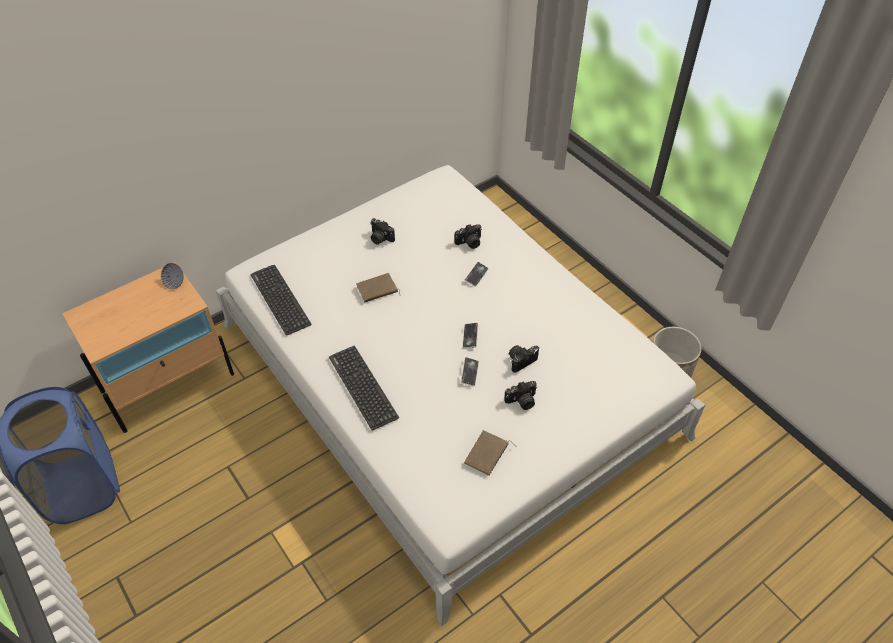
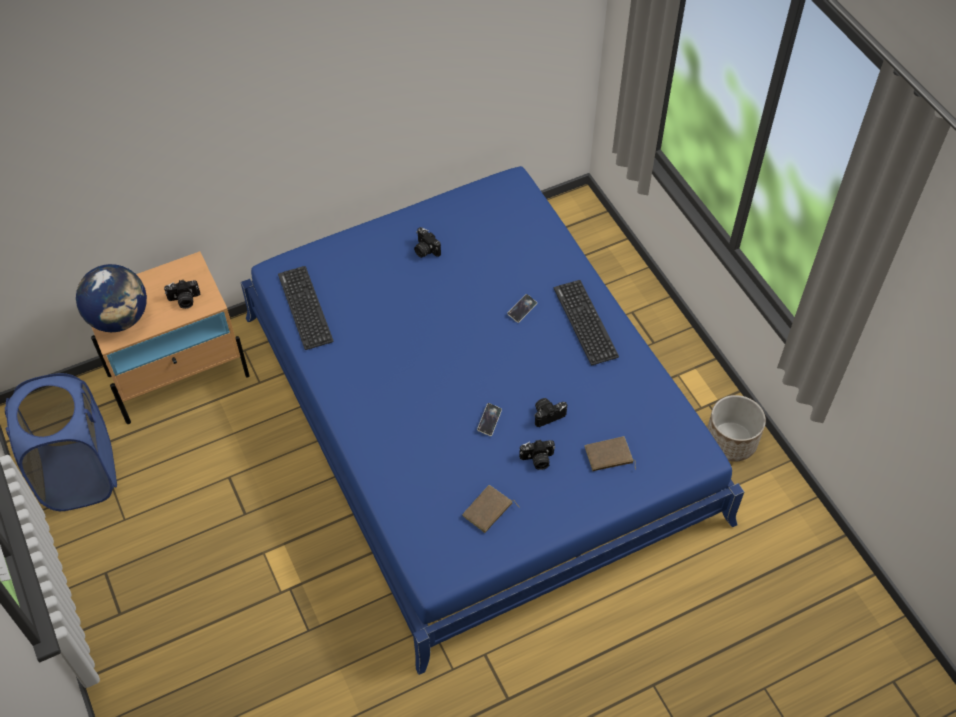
camera: 10 degrees right, 5 degrees up
bowl [161,263,184,289] -> none
white bed [216,165,705,626] -> blue bed [241,166,744,675]
keyboard [329,346,399,431] -> keyboard moved to [554,280,619,365]
brown book [356,273,401,302] -> brown book moved to [585,436,636,471]
camera [455,224,482,249] -> camera moved to [164,280,200,309]
phone [462,323,478,348] -> none
none -> globe [76,264,147,332]

